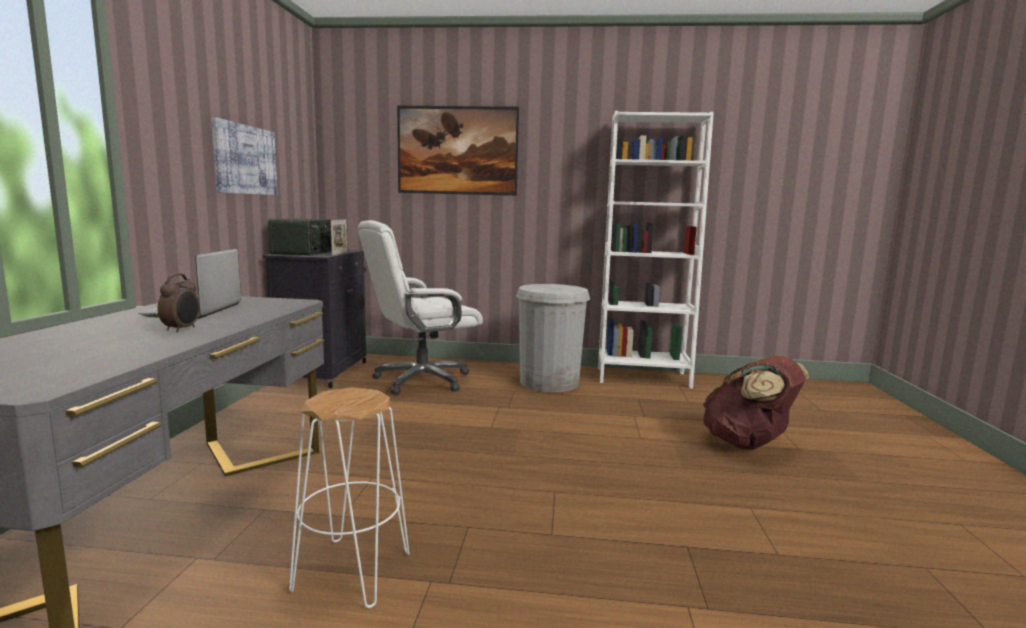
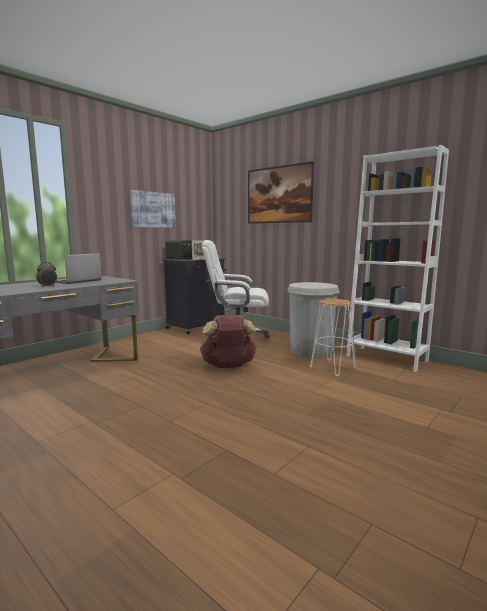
camera: 35 degrees right, 0 degrees up
white stool [289,387,410,608] -> white stool moved to [310,299,356,376]
brown backpack [703,356,809,450] -> brown backpack moved to [200,315,257,368]

